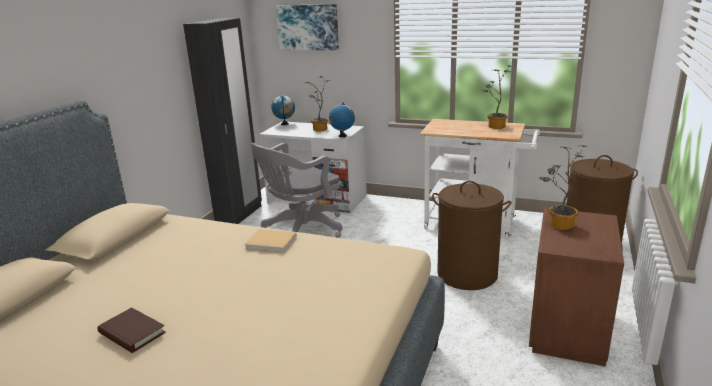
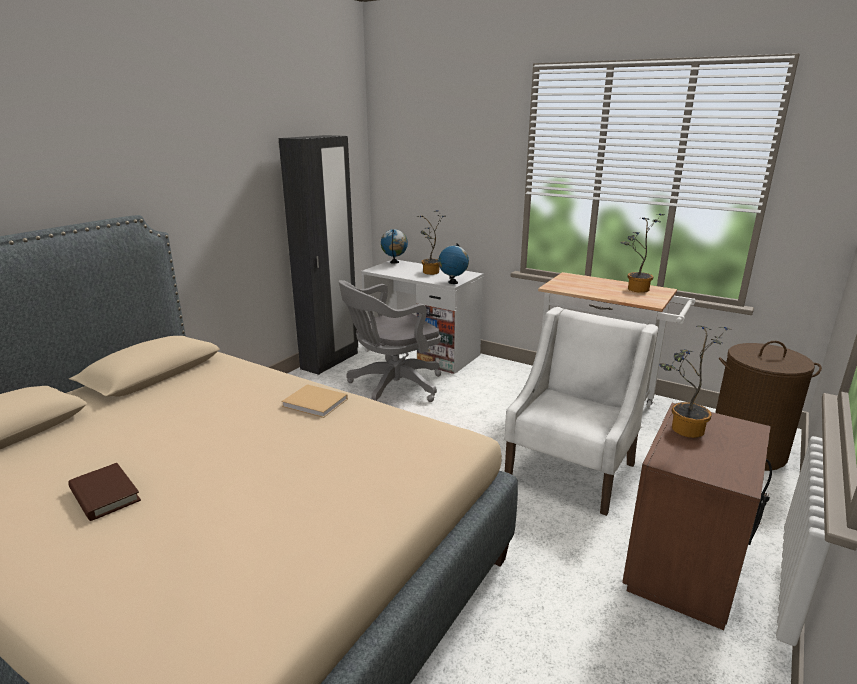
camera: 10 degrees right, 0 degrees up
picture [276,4,339,50] -> none
brown laundry basket [432,181,512,290] -> white armchair [504,307,658,516]

